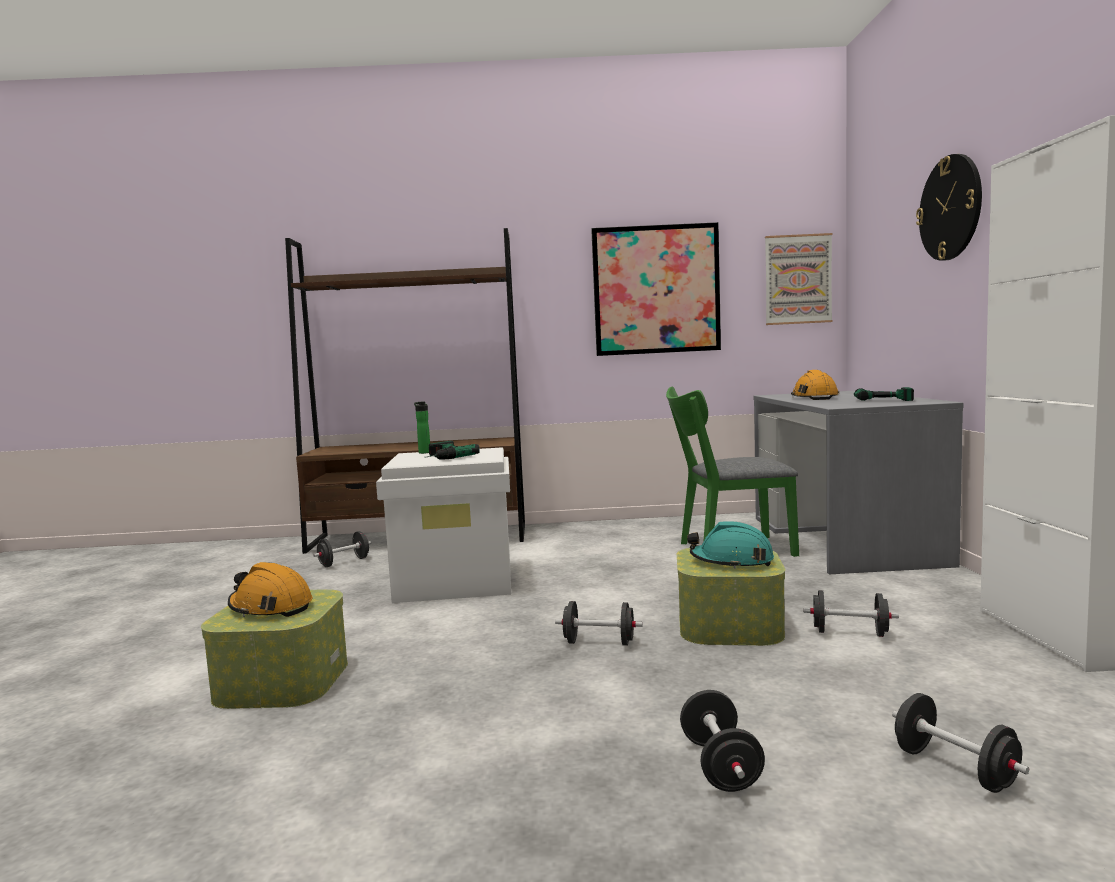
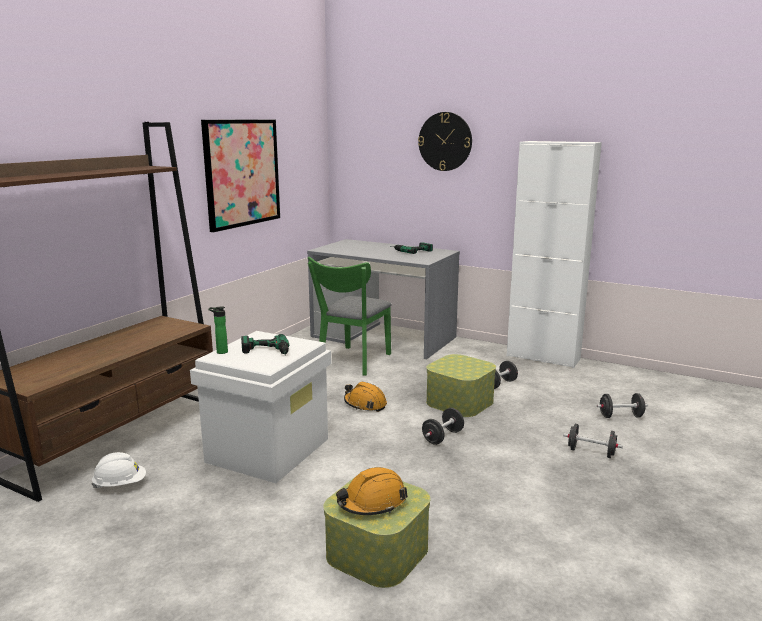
camera: 60 degrees left, 10 degrees up
black dumbbell [313,531,371,567] -> white hard hat [91,452,146,488]
turquoise hard hat [687,521,774,569] -> none
picture [765,233,833,325] -> none
orange hard hat [791,370,839,400] -> orange hard hat moved to [344,382,387,412]

